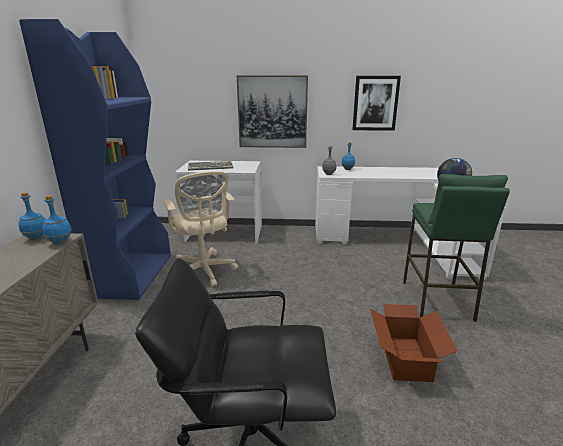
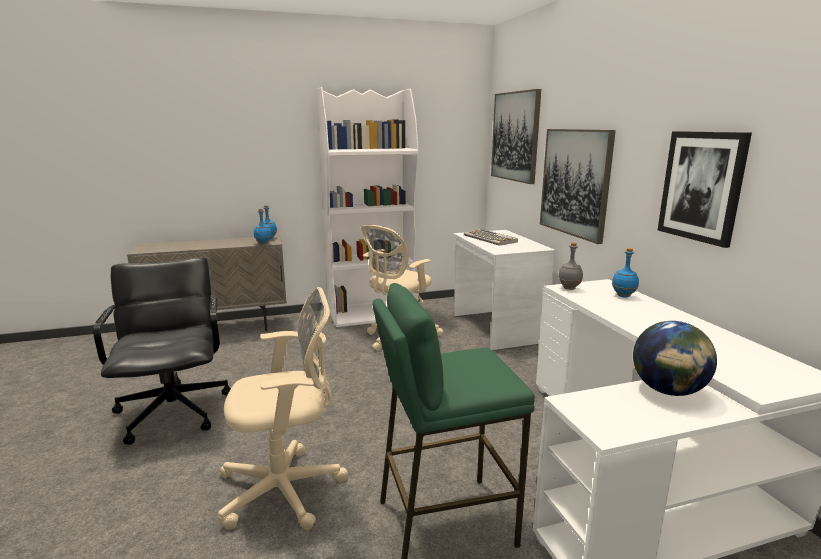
camera: 70 degrees right, 5 degrees down
blue bookcase [19,19,171,300] -> white bookcase [317,87,419,327]
cardboard box [370,304,458,382] -> beige office chair [218,287,348,530]
none -> picture [491,89,541,184]

